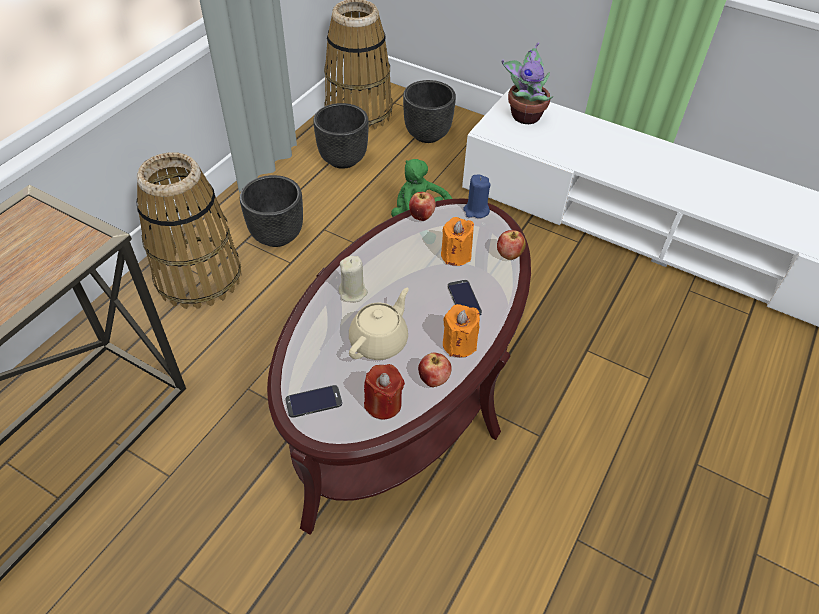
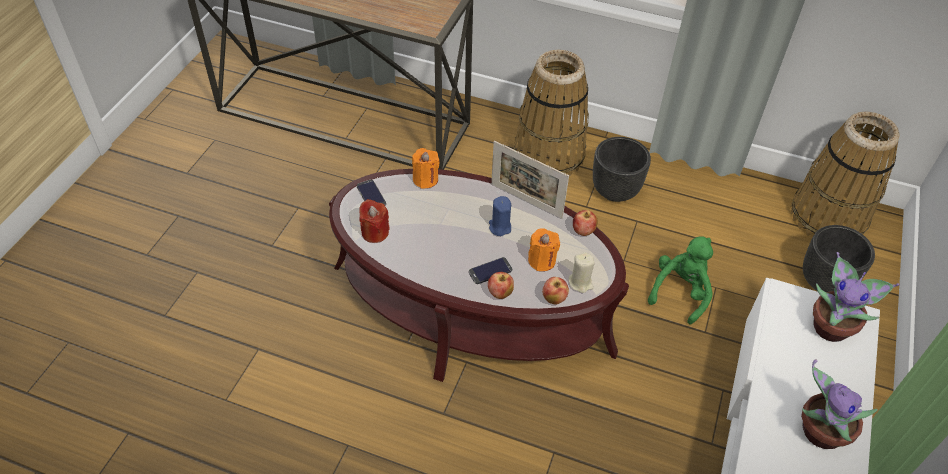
camera: 80 degrees right, 0 degrees up
black planter [313,103,369,169] -> none
beige candle [339,256,368,302] -> beige candle moved to [569,252,595,293]
beige teapot [349,288,409,360] -> none
apple [418,352,452,387] -> apple moved to [488,272,514,299]
orange candle [443,304,480,357] -> orange candle moved to [412,148,440,189]
blue candle [463,175,491,218] -> blue candle moved to [489,196,511,236]
none -> picture frame [491,141,569,219]
none -> potted plant [801,359,878,449]

